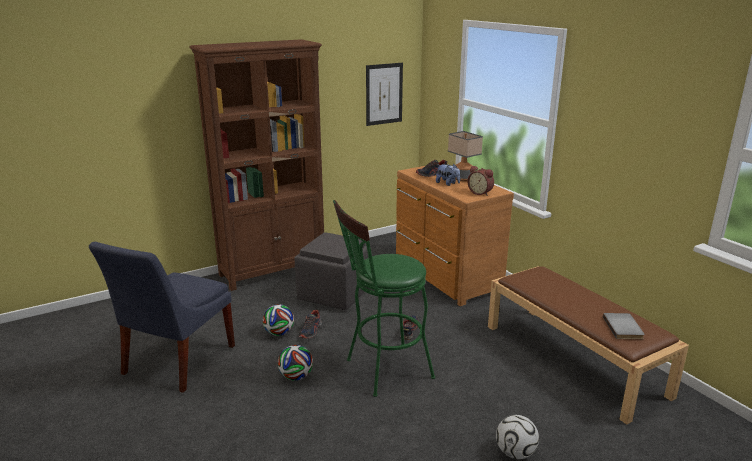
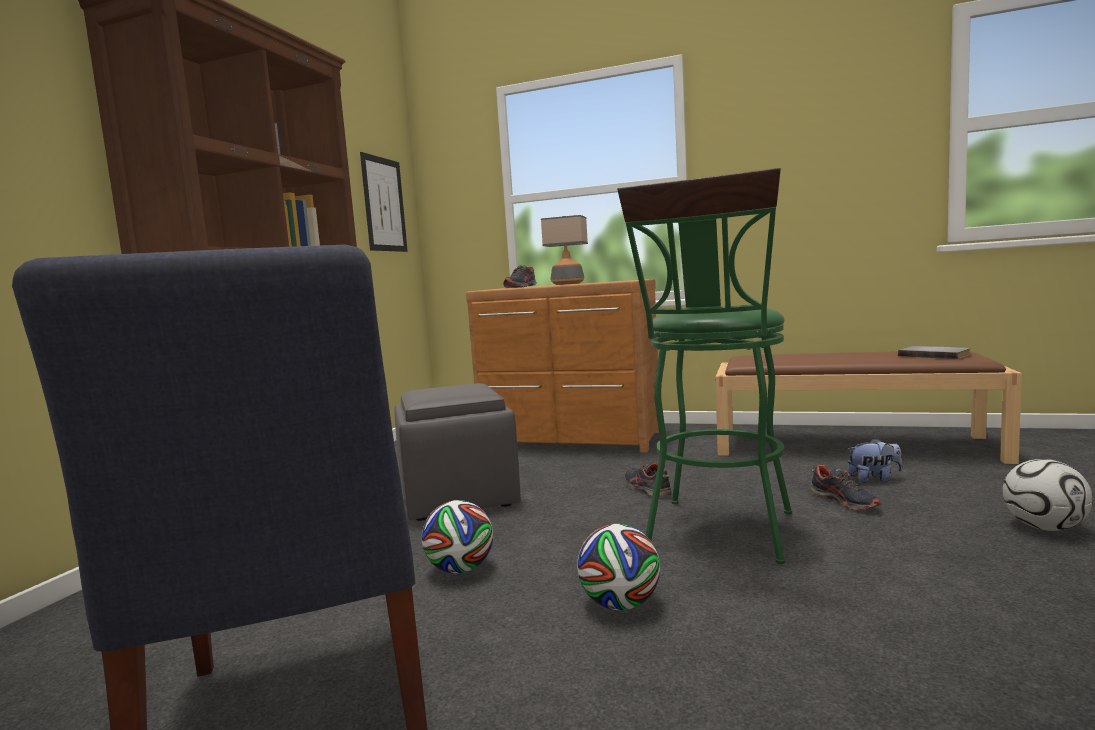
camera: 40 degrees left, 15 degrees down
shoe [299,310,322,339] -> shoe moved to [810,465,881,510]
plush toy [436,164,460,186] -> plush toy moved to [848,438,902,483]
alarm clock [467,166,494,196] -> none

